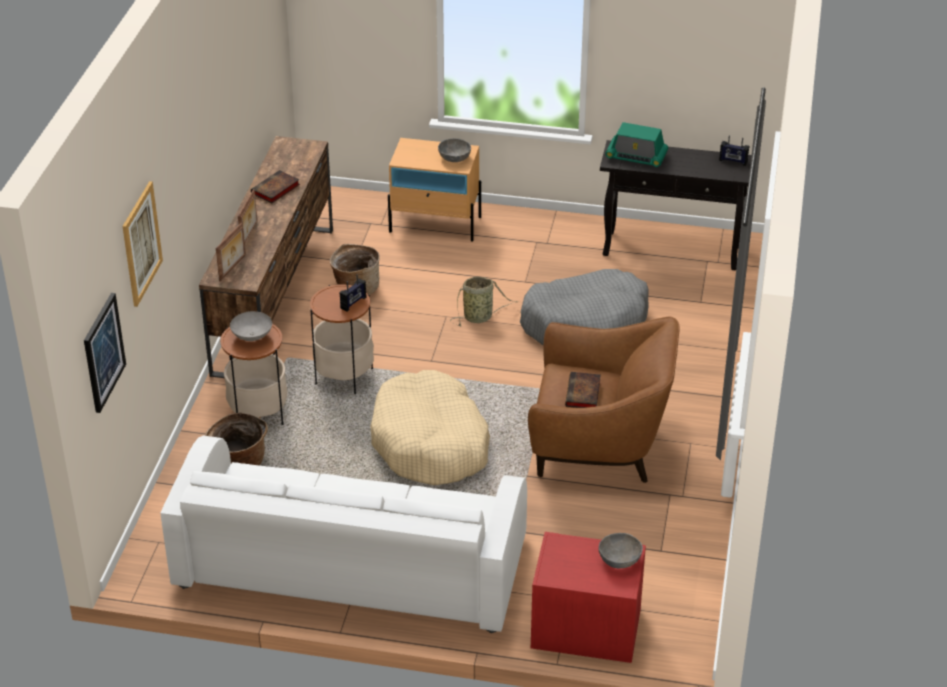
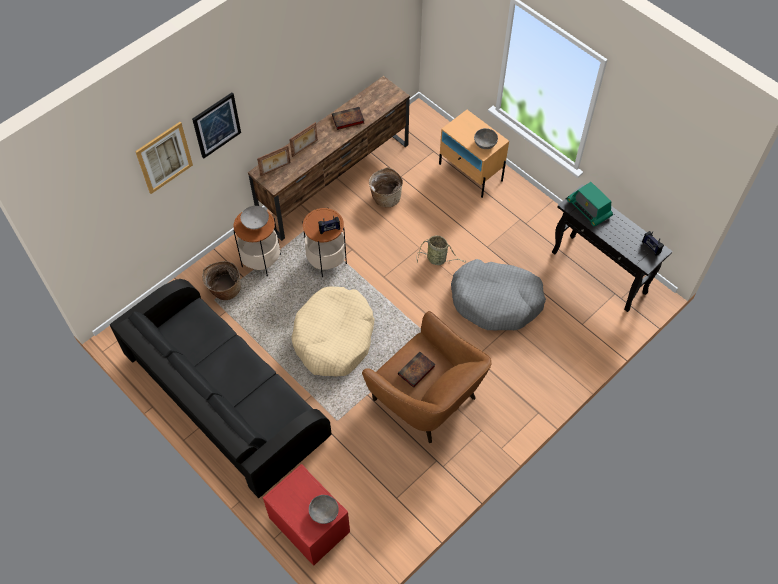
camera: 35 degrees right, 20 degrees up
picture [84,293,126,413] -> picture moved to [192,92,241,159]
white sofa [161,436,527,633] -> black sofa [110,279,331,498]

